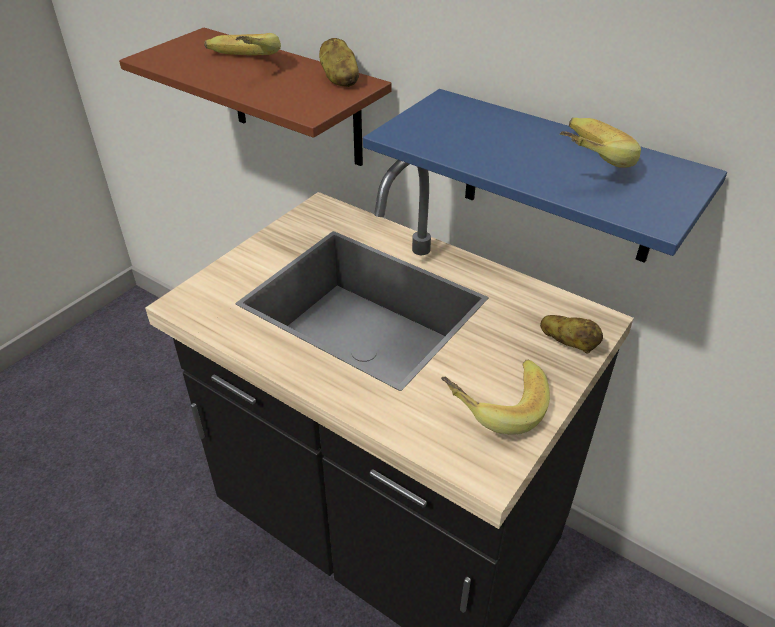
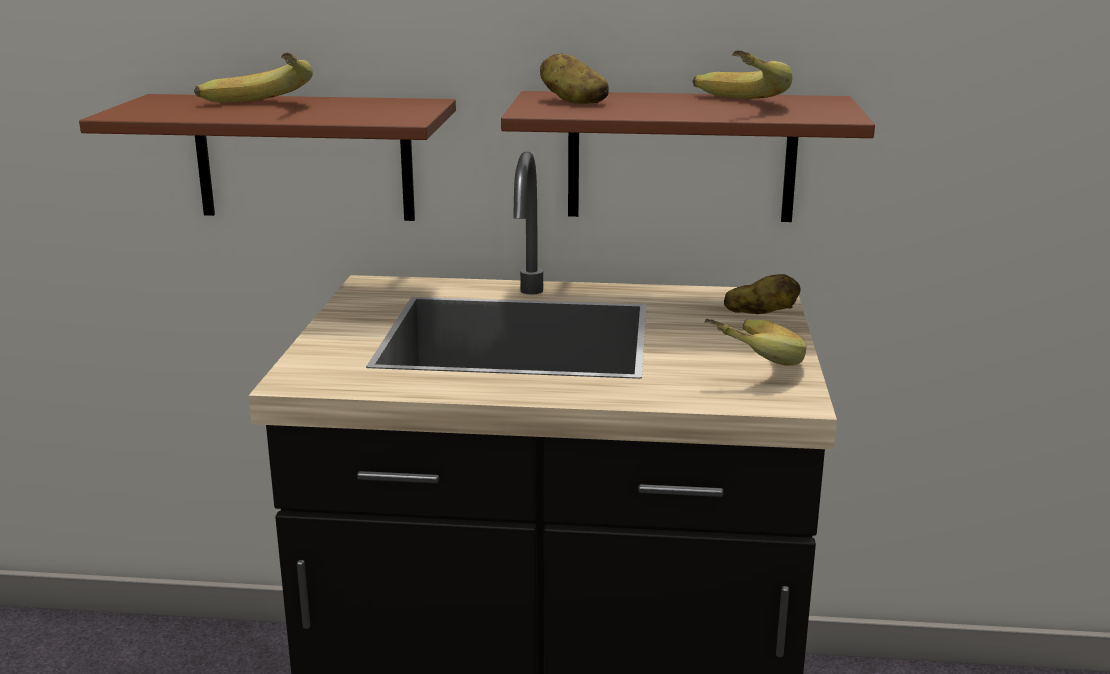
camera: 30 degrees left, 20 degrees down
potato [319,38,359,87] -> potato moved to [540,54,609,104]
blue shelf [363,89,727,263] -> brown shelf [501,91,875,222]

